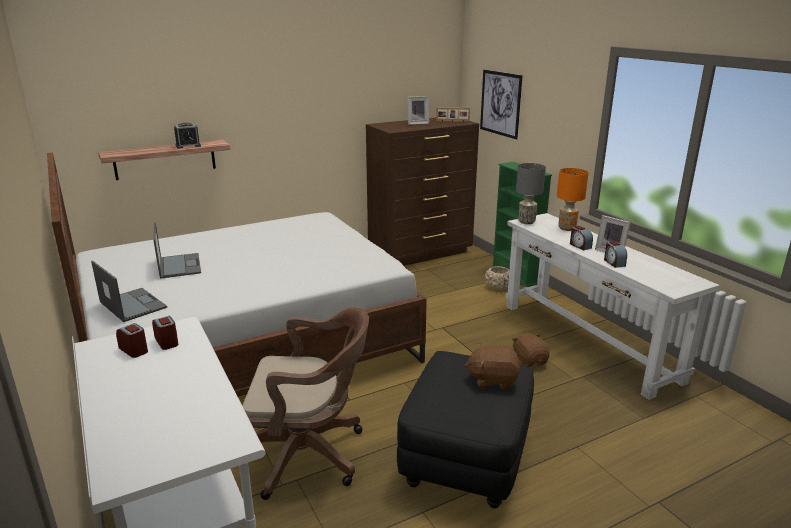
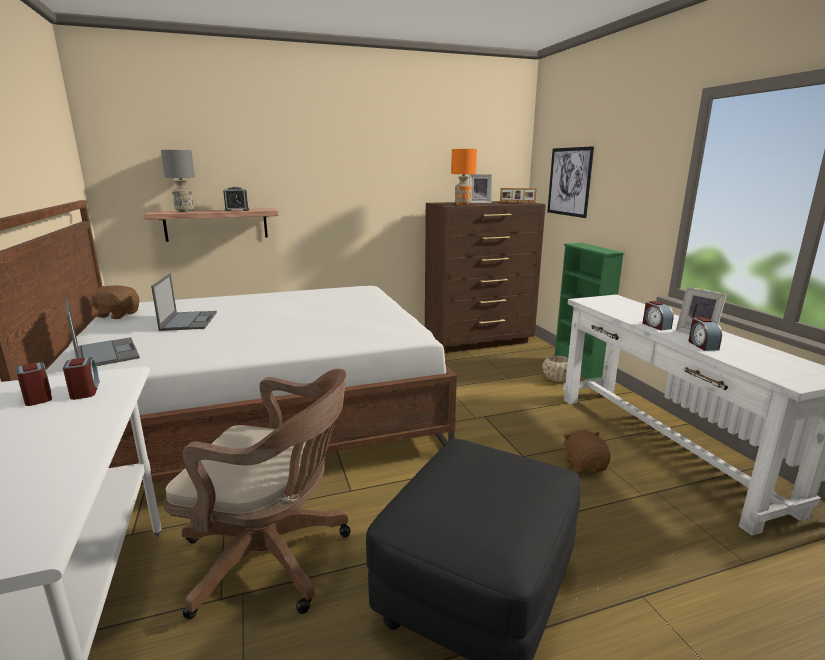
camera: 10 degrees right, 5 degrees down
brown plush toy [465,343,521,390] -> brown plush toy moved to [89,285,139,319]
grey table lamp [516,163,546,224] -> grey table lamp moved to [161,150,195,212]
orange table lamp [557,168,589,231] -> orange table lamp moved to [451,149,477,205]

